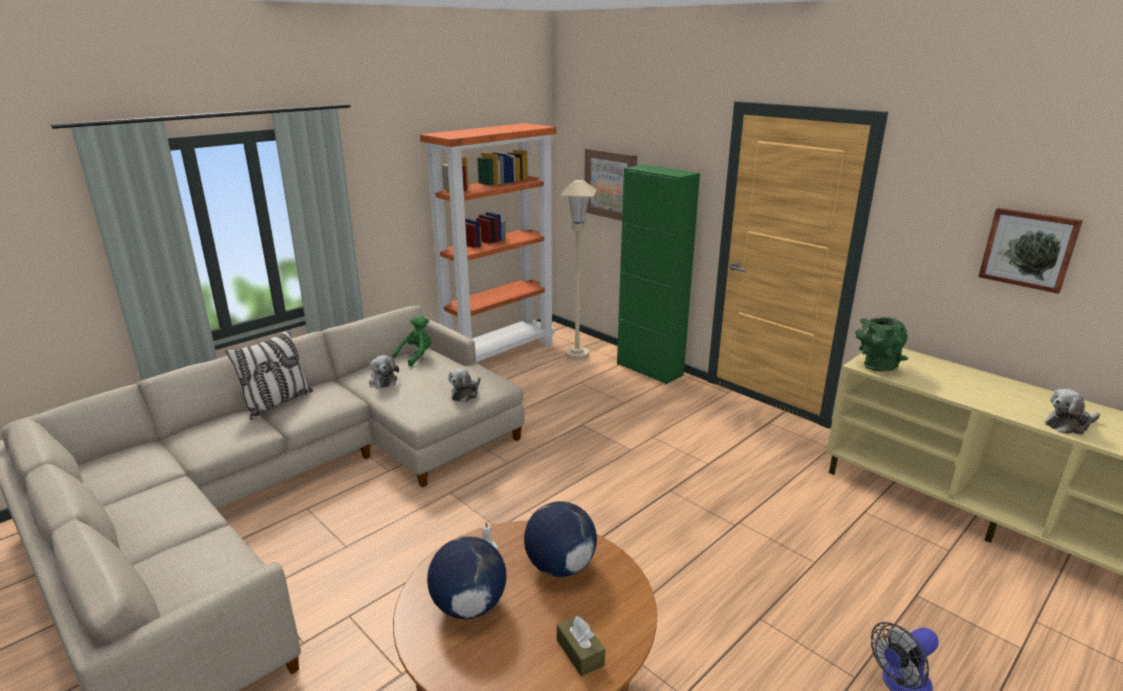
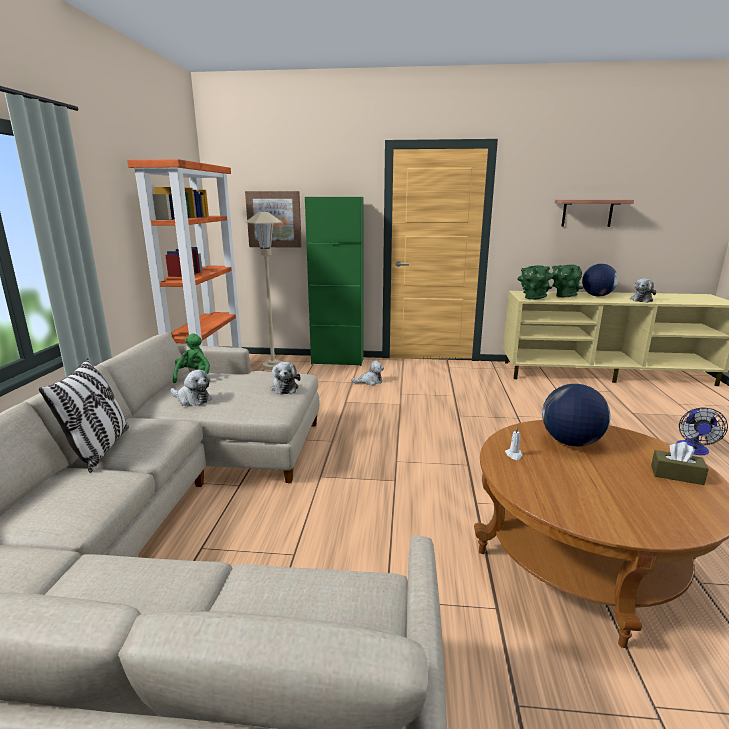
camera: 40 degrees left, 5 degrees down
globe [427,536,506,619] -> globe moved to [582,264,618,296]
picture [978,208,1083,294] -> shelf [555,200,634,227]
none -> plush toy [351,361,384,386]
none -> green vase [552,265,583,297]

